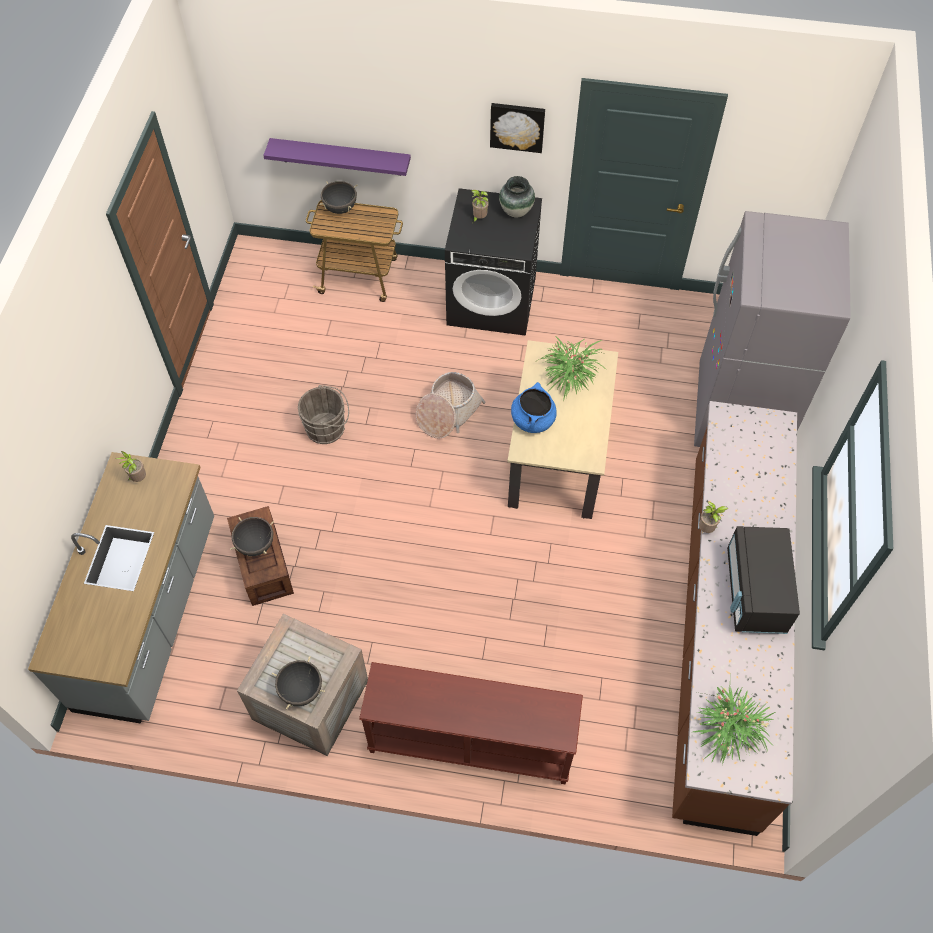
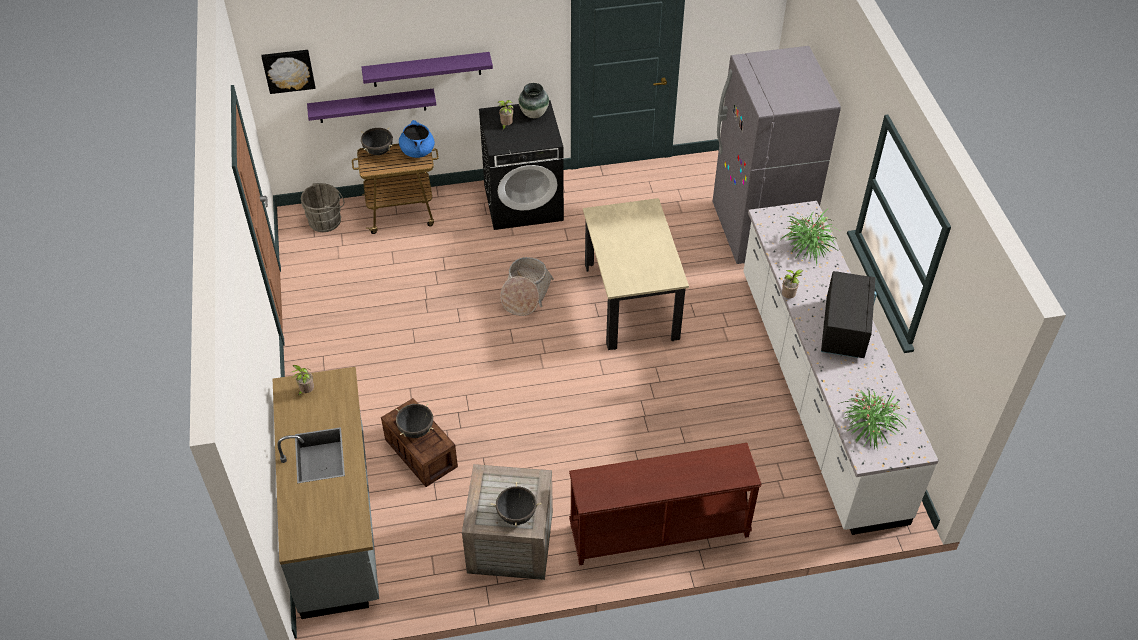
camera: 20 degrees left, 10 degrees down
grey bucket [298,385,349,444] -> grey bucket moved to [301,183,344,232]
picture [490,103,545,153] -> picture moved to [262,50,316,94]
blue cooking pot [511,382,557,433] -> blue cooking pot moved to [399,120,435,158]
potted plant [535,336,607,402] -> potted plant moved to [781,208,839,267]
brown counter [672,401,797,836] -> white counter [743,201,939,535]
black microwave [727,526,800,634] -> black microwave turned 150 degrees counterclockwise [821,271,877,358]
none -> purple shelf [361,52,493,87]

